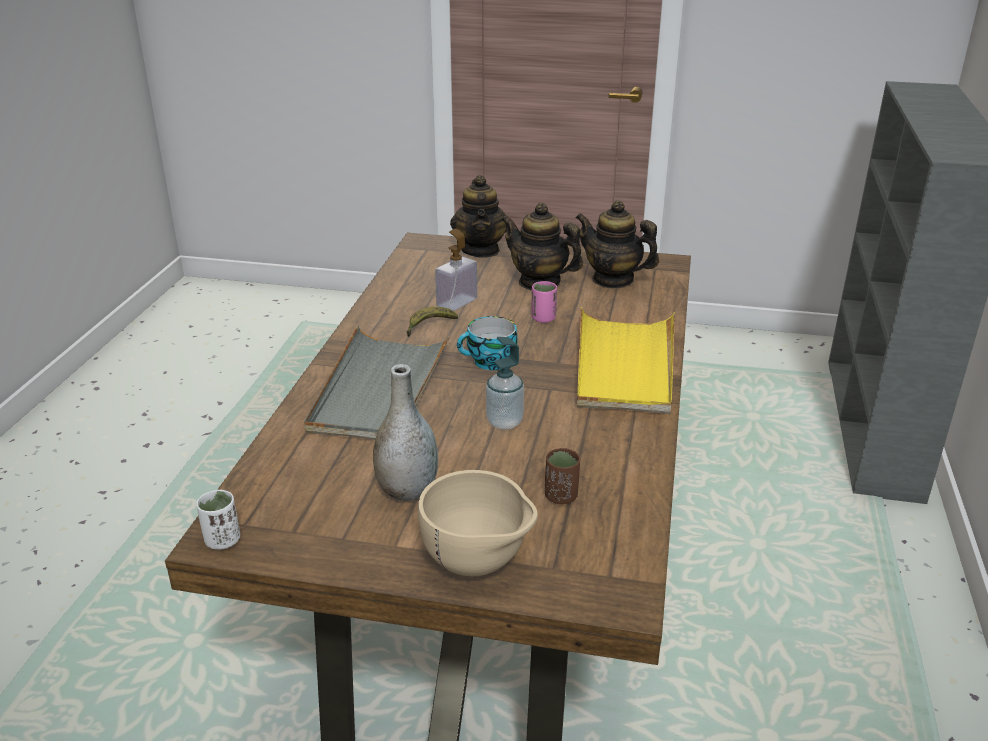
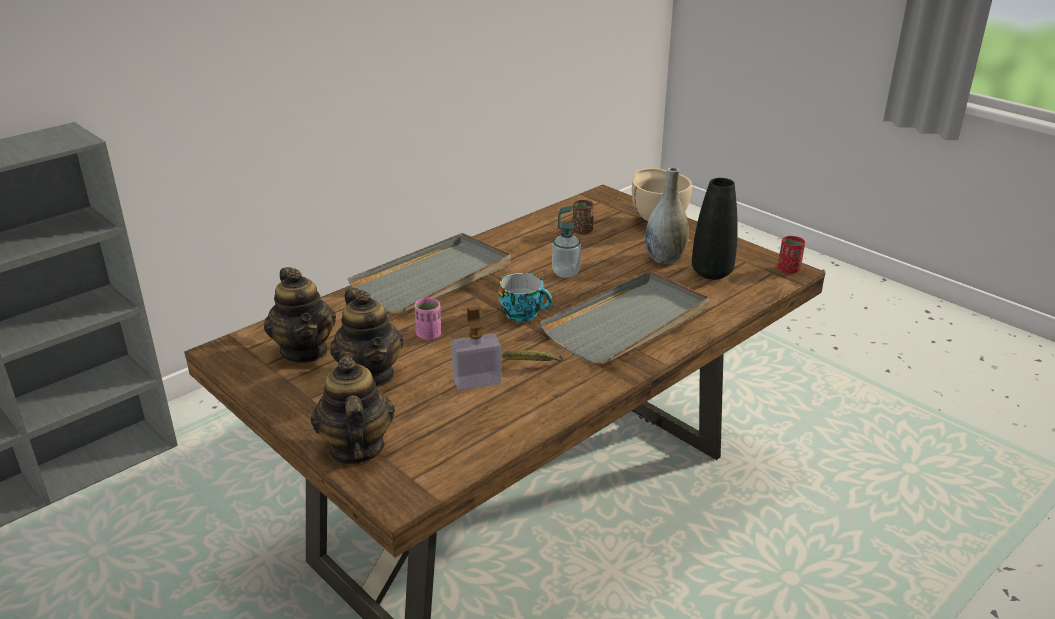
camera: 145 degrees left, 0 degrees up
white cup [196,490,240,550] -> red cup [778,236,805,273]
teapot [450,175,508,257] -> teapot turned 45 degrees counterclockwise [311,352,395,465]
yellow tray [577,307,675,414] -> grey tray [348,233,511,314]
none -> black vase [692,178,738,280]

